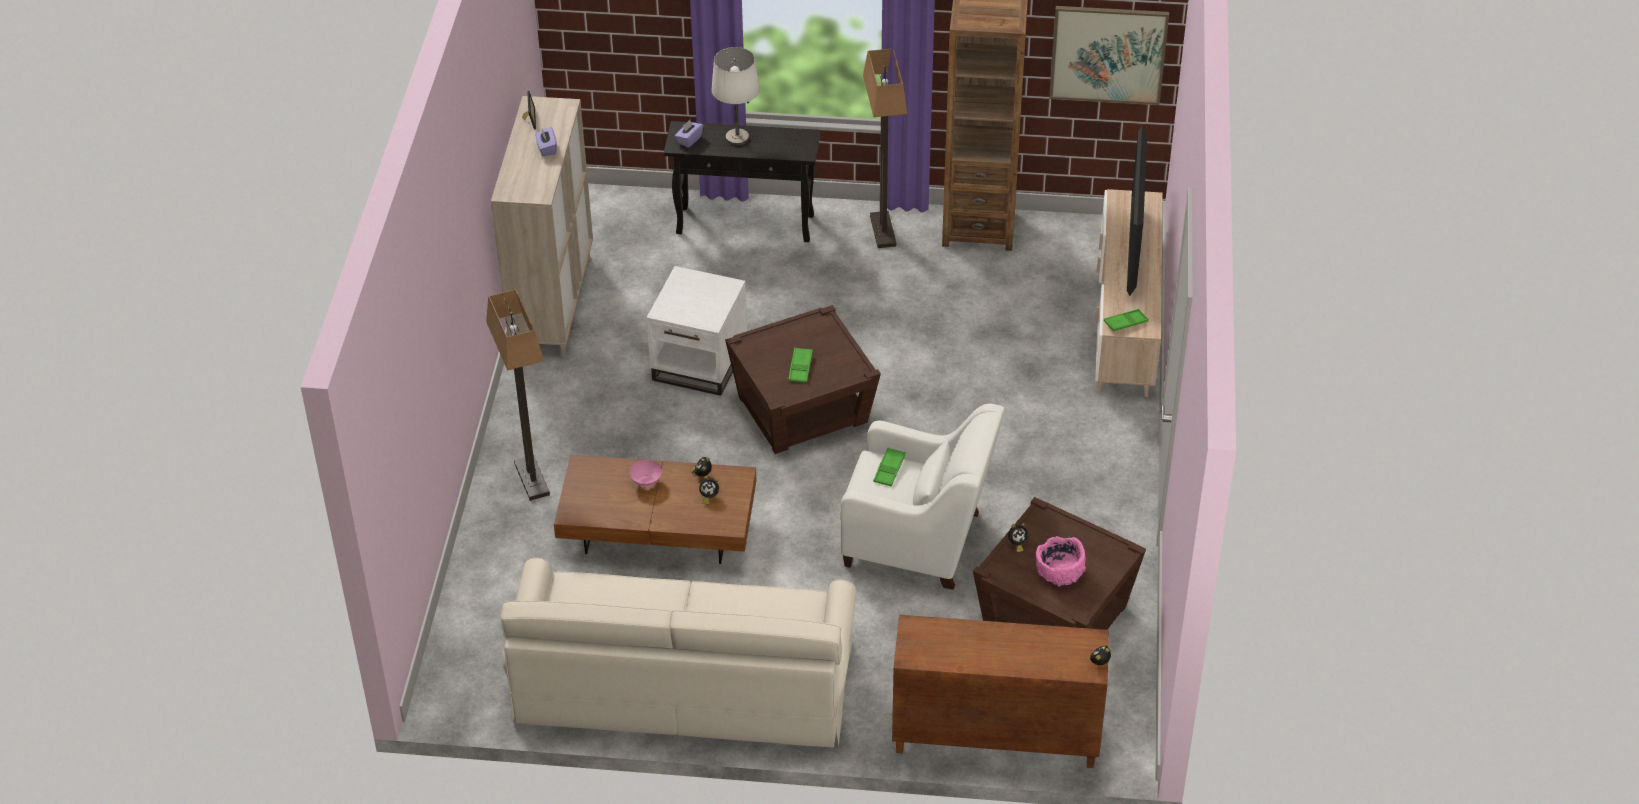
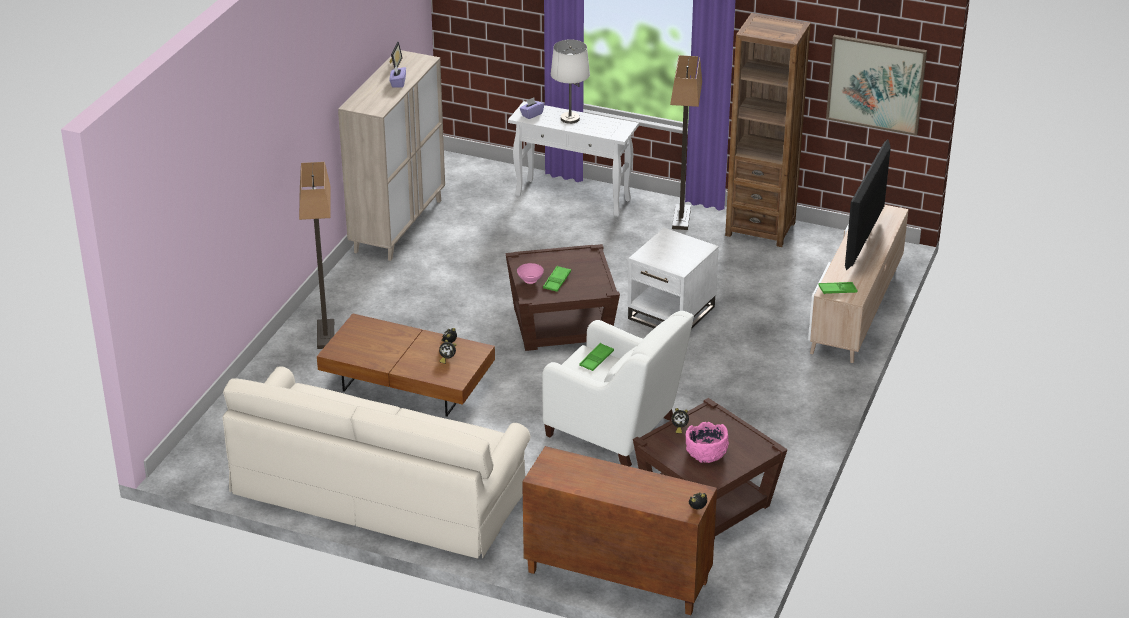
camera: 15 degrees right, 10 degrees down
pink bowl [629,460,662,487] -> pink bowl moved to [517,263,544,284]
white side table [647,266,747,396] -> white side table moved to [628,228,719,329]
black console table [664,121,820,242] -> white console table [508,101,639,217]

